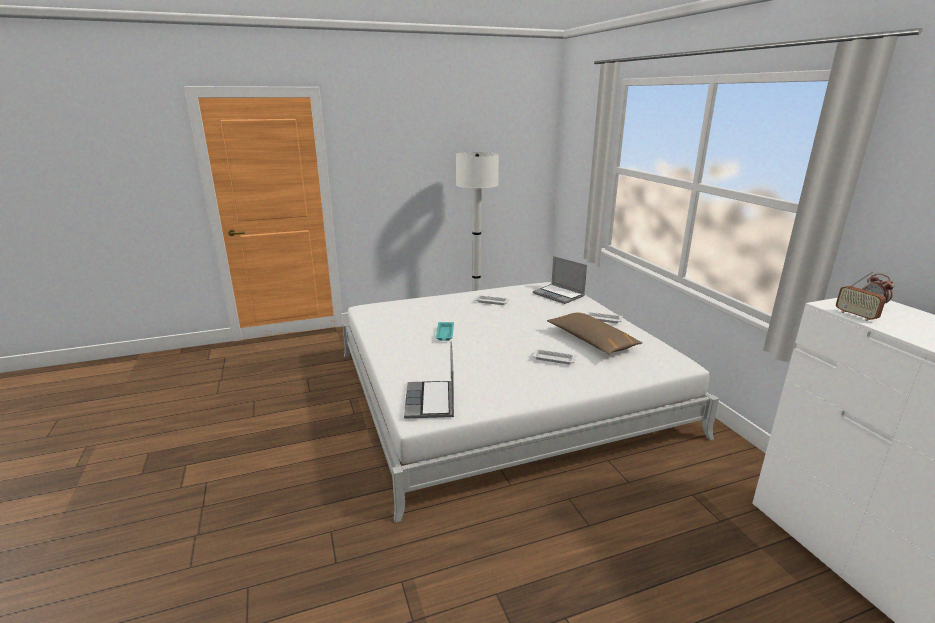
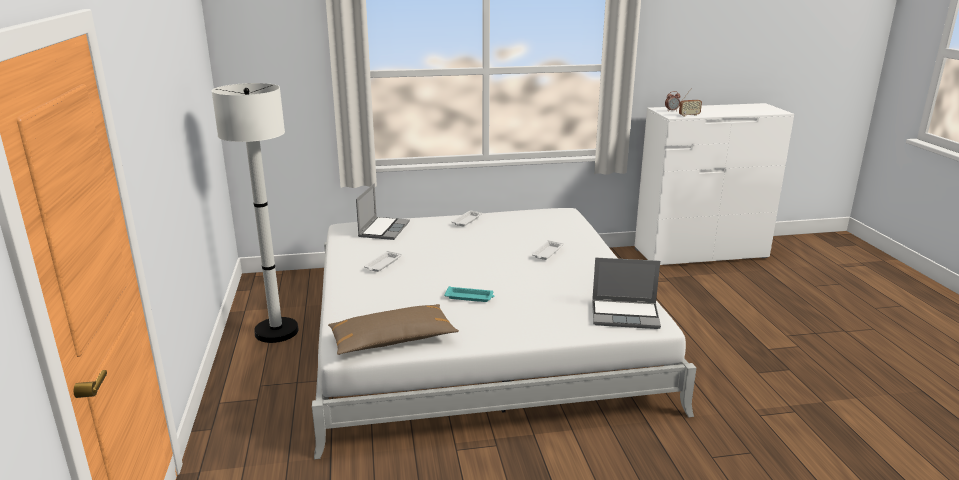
camera: 80 degrees left, 0 degrees up
laptop [533,256,587,304] -> laptop turned 45 degrees counterclockwise [356,183,410,240]
brown pillow [547,312,643,355] -> brown pillow moved to [328,304,459,355]

